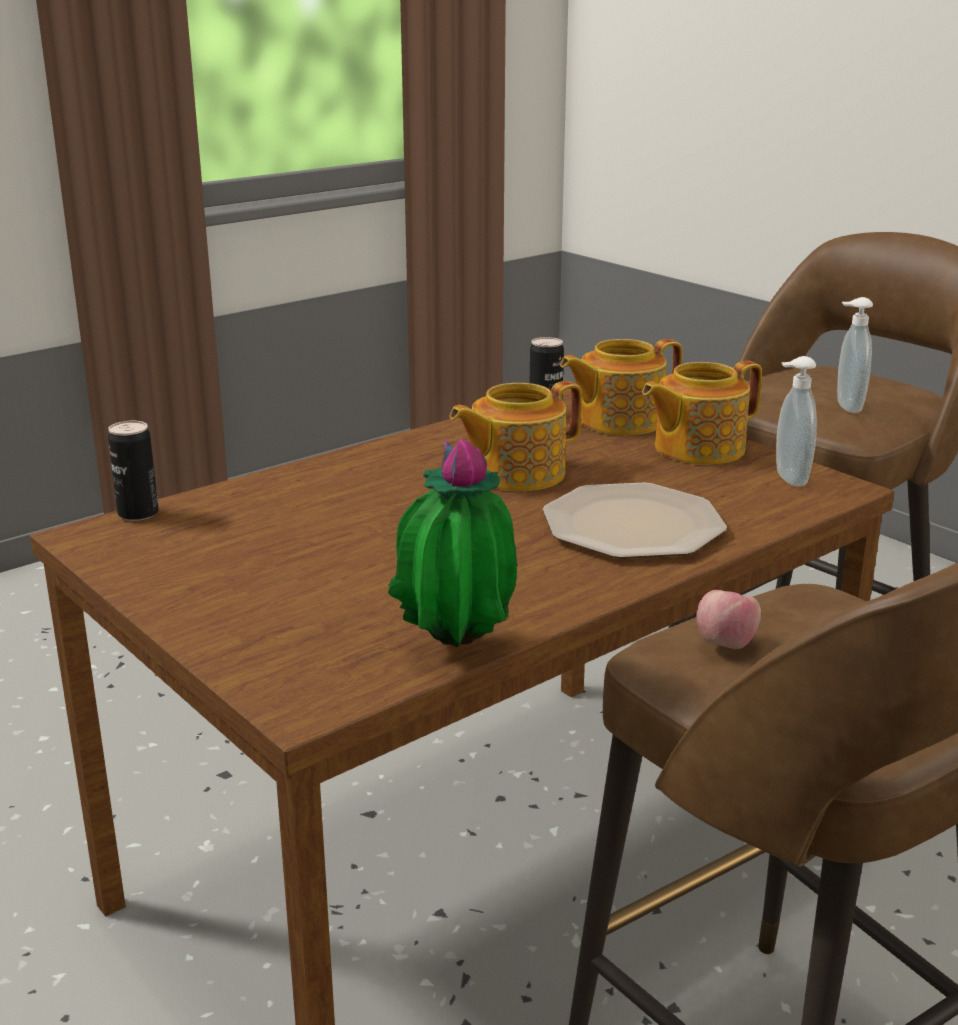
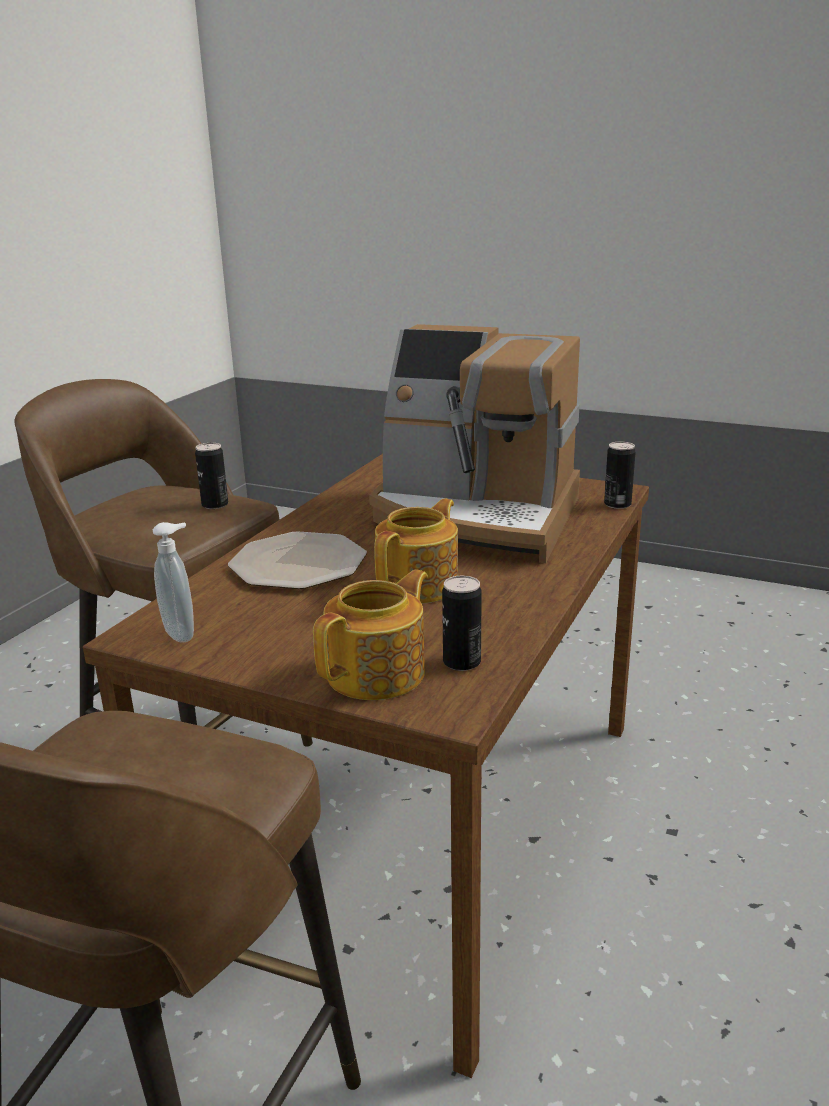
camera: 155 degrees right, 0 degrees up
potted plant [388,439,517,647] -> none
teapot [642,361,762,465] -> none
apple [696,590,761,649] -> can [195,443,228,509]
soap dispenser [837,297,873,413] -> none
none -> coffee machine [369,324,580,563]

